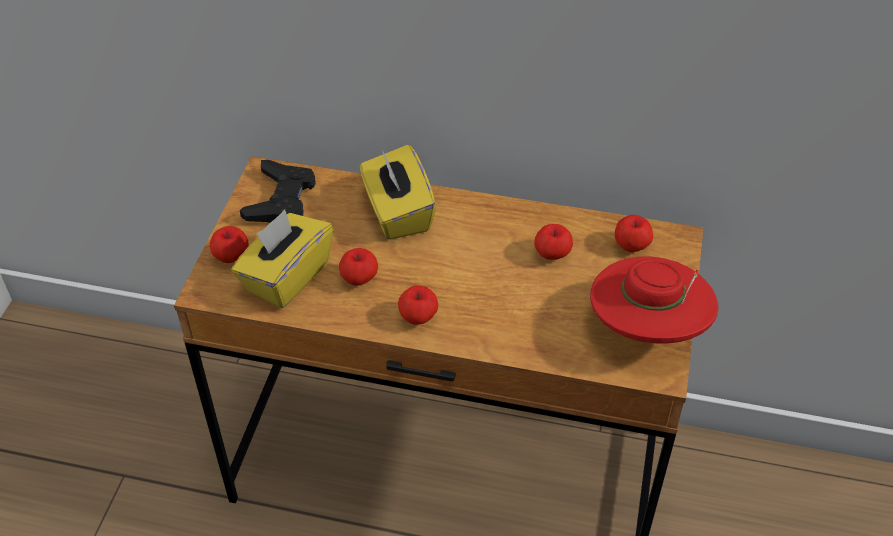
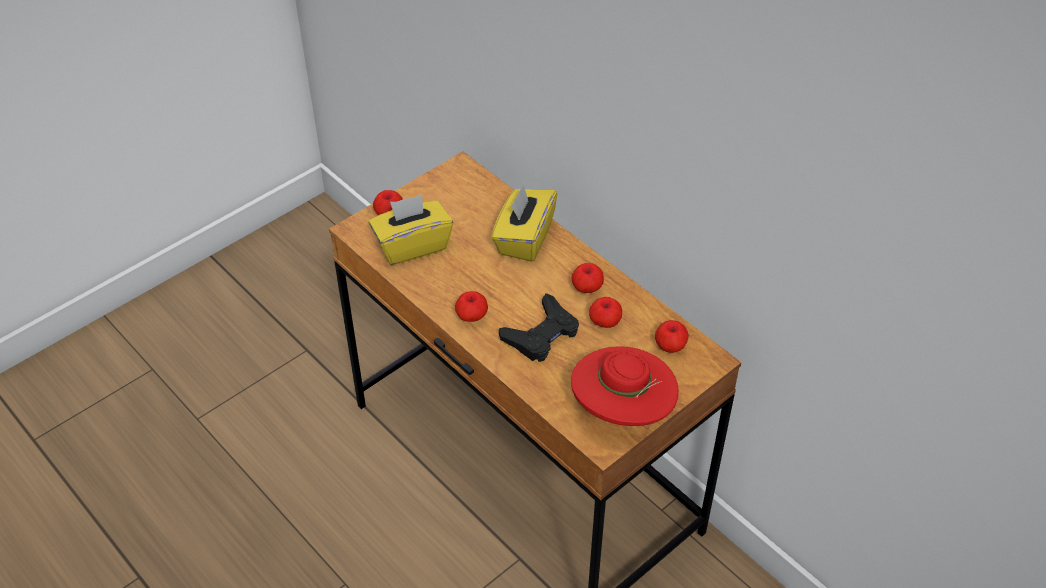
camera: 35 degrees right, 0 degrees up
black game controller [240,160,316,223] -> black game controller moved to [499,293,579,362]
apple [339,248,378,286] -> apple moved to [572,263,604,293]

